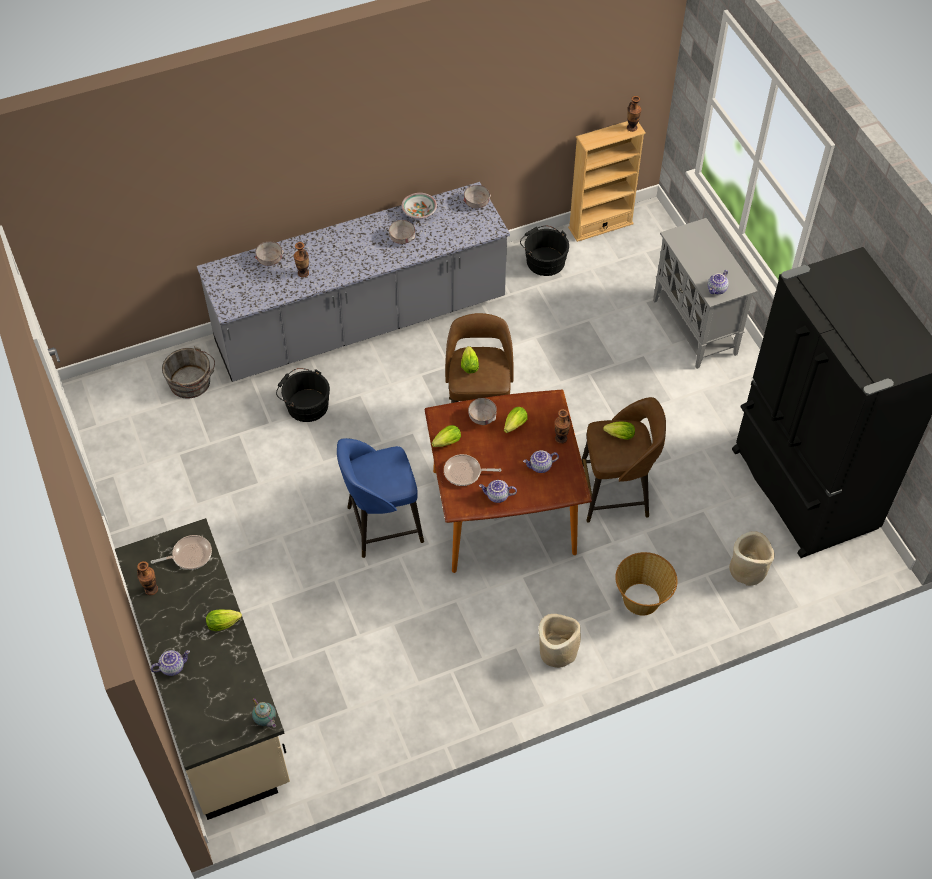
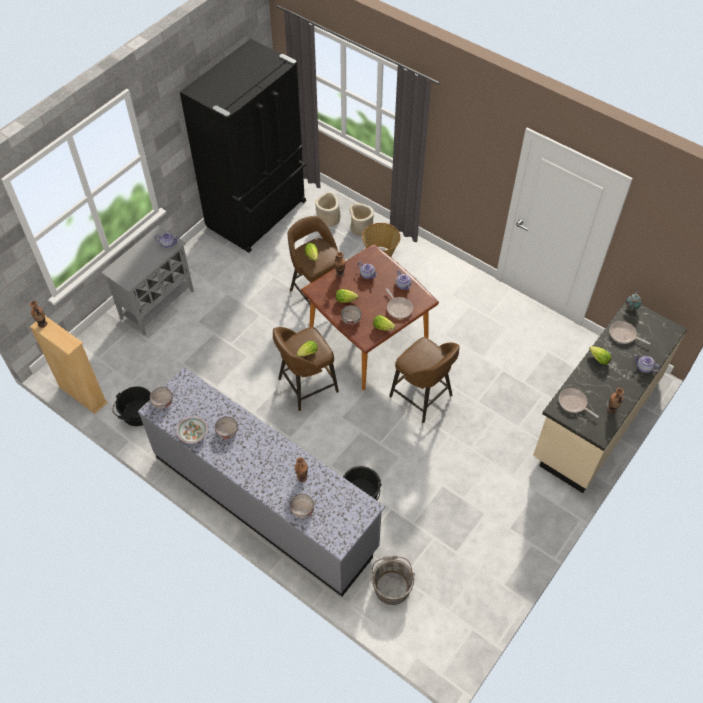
camera: 120 degrees left, 0 degrees up
blue stool [337,438,424,558] -> brown stool [389,337,460,423]
beige planter [538,614,581,668] -> beige planter moved to [349,203,374,236]
none -> frying pan [609,321,650,344]

